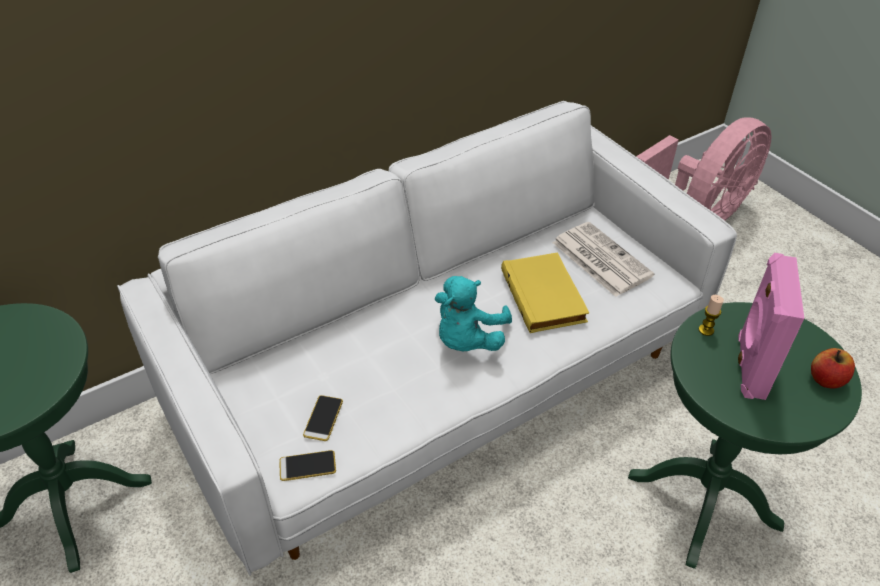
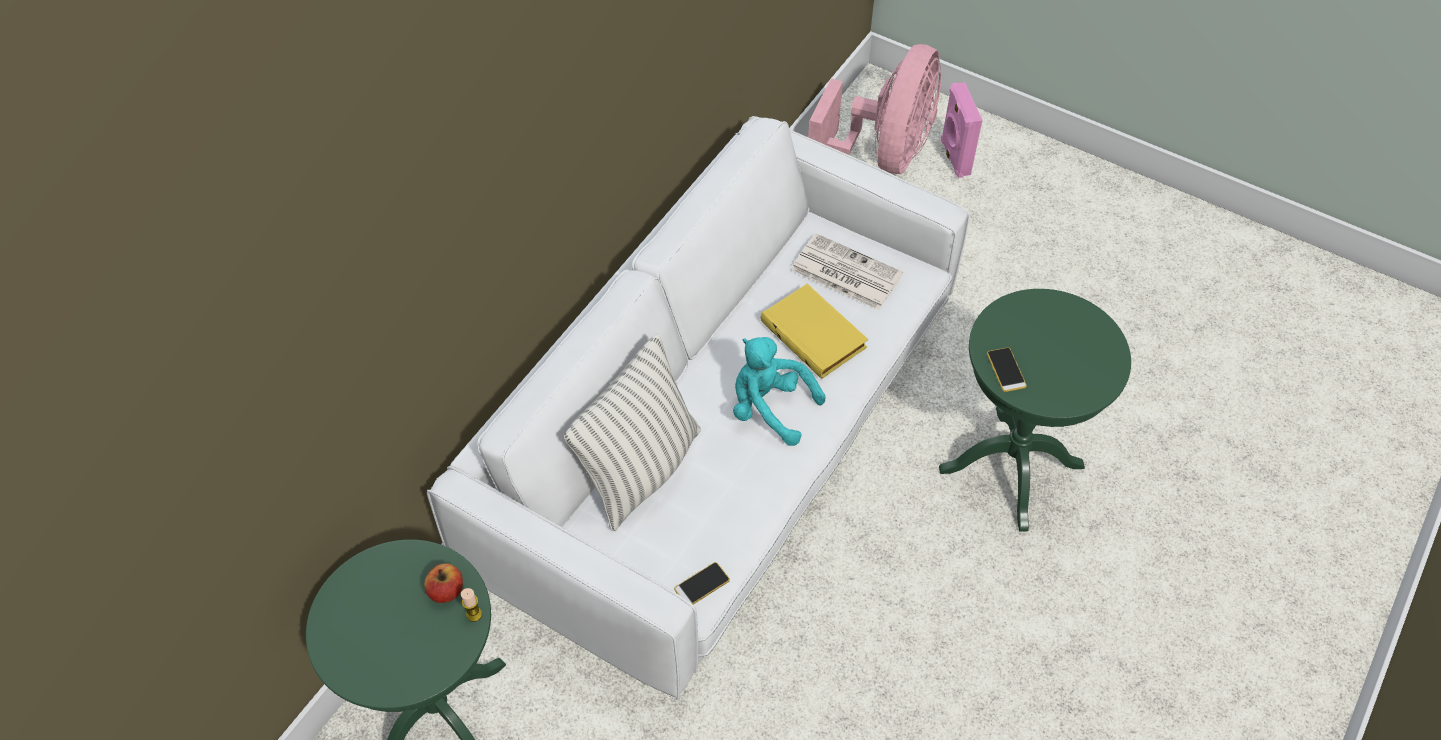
camera: 25 degrees left, 10 degrees up
phone [303,395,343,441] -> phone moved to [987,347,1027,392]
turquoise plush toy [435,276,512,351] -> turquoise plush toy turned 120 degrees clockwise [733,337,826,446]
candle [699,295,724,336] -> candle moved to [461,588,482,622]
pink speaker [738,253,804,400] -> pink speaker moved to [941,82,982,178]
apple [811,348,855,389] -> apple moved to [424,563,463,603]
none -> pillow [564,334,700,531]

